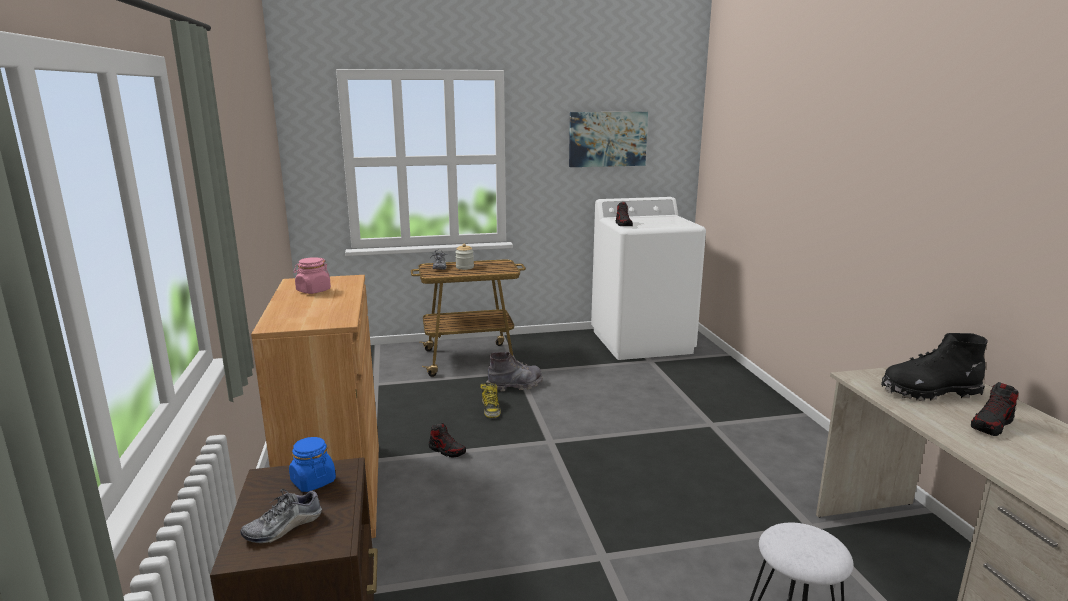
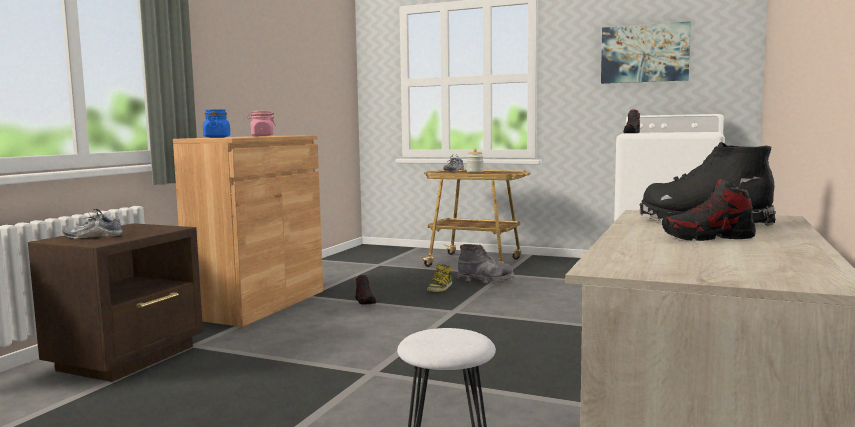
camera: 35 degrees right, 10 degrees down
blue jar [289,437,336,492] -> blue jar moved to [203,109,230,138]

